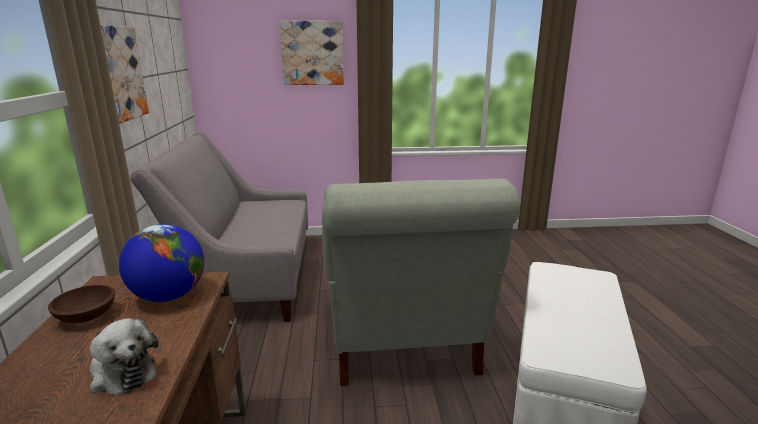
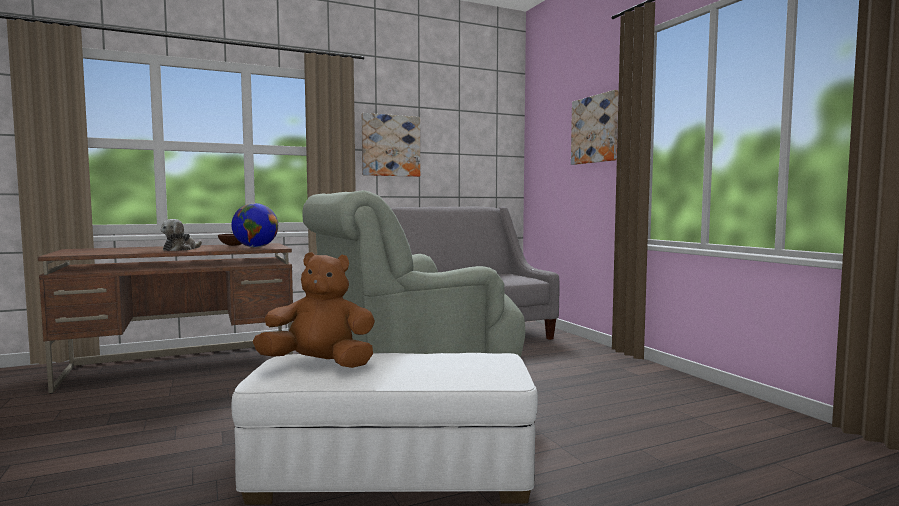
camera: 70 degrees right, 15 degrees down
none -> brown plush toy [253,252,375,368]

